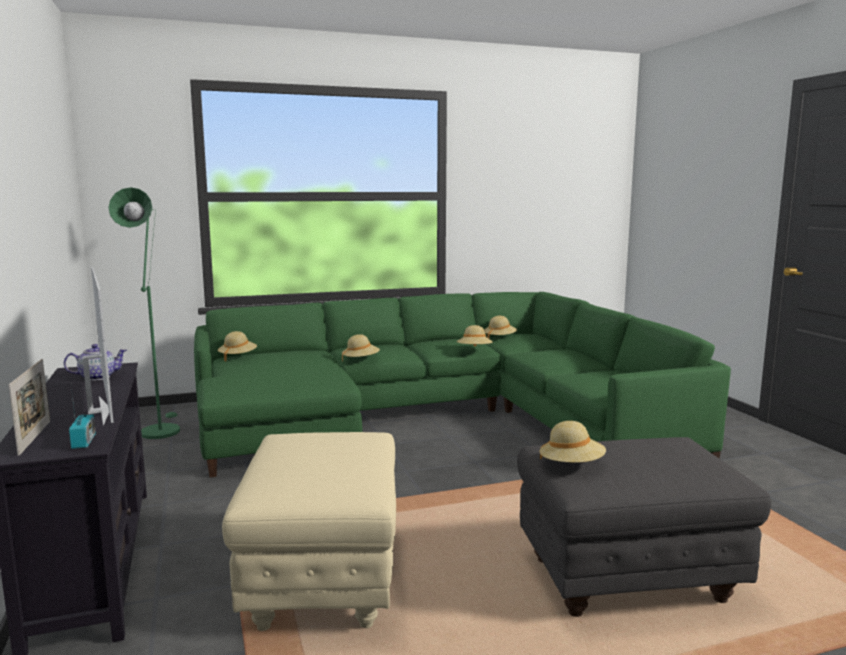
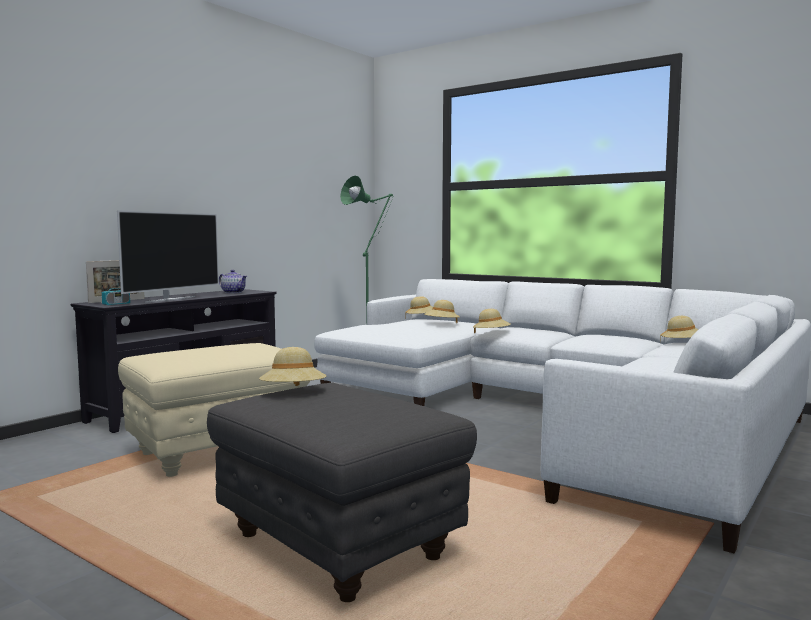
camera: 55 degrees right, 5 degrees down
green sofa [194,292,731,478] -> white sofa [314,279,811,554]
beige hat [457,325,493,347] -> beige hat moved to [424,300,460,323]

